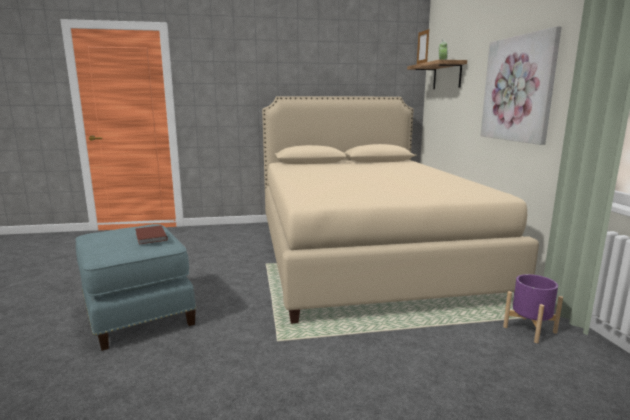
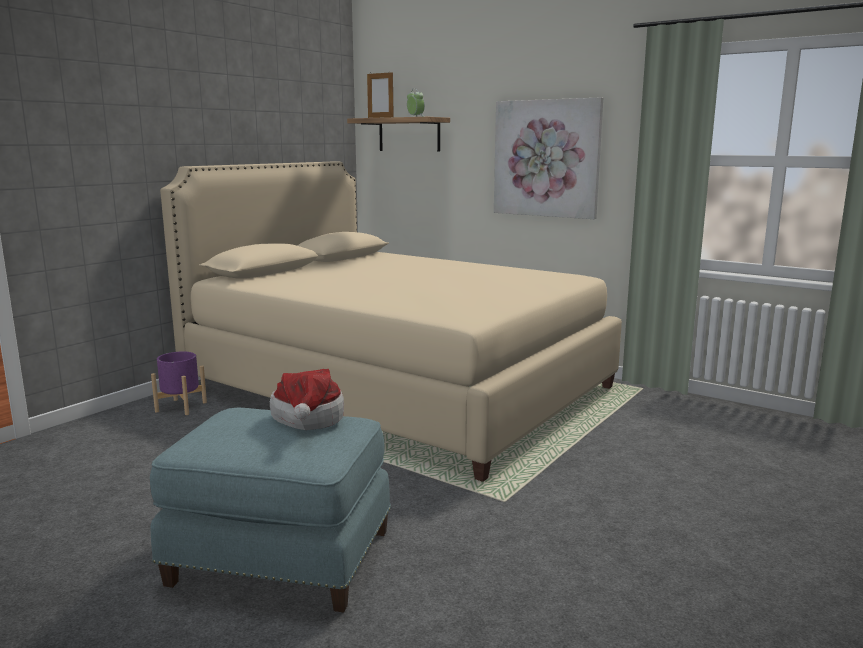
camera: 45 degrees left, 0 degrees up
brown book [135,225,168,244] -> hat [270,369,344,430]
purple planter [503,274,563,343] -> purple planter moved to [151,352,207,415]

